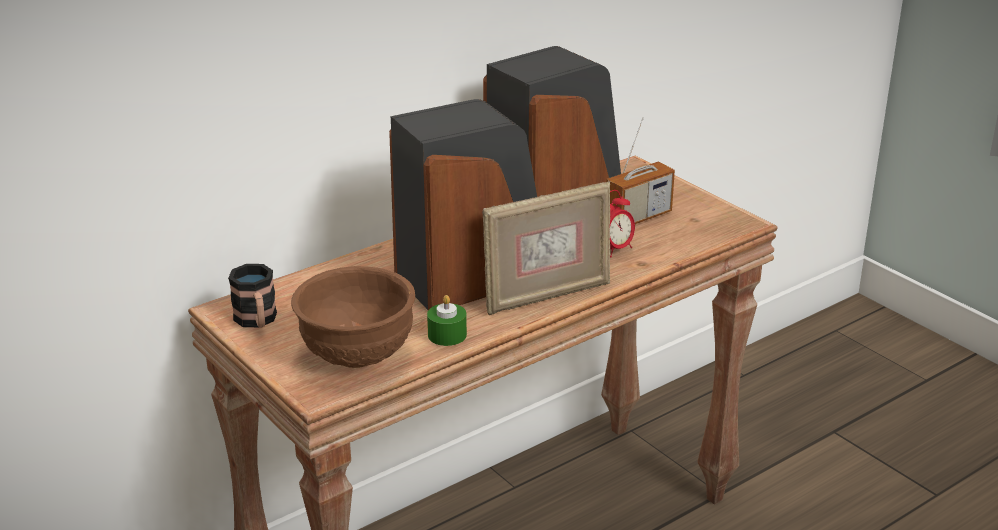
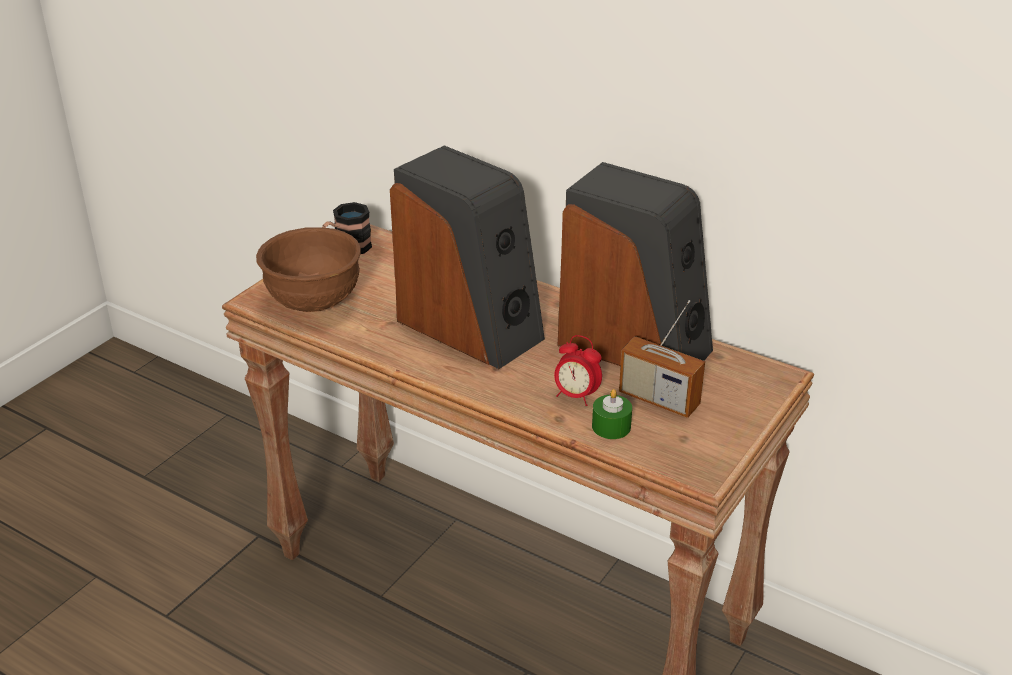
camera: 70 degrees right, 5 degrees up
green candle [427,295,467,346] -> green candle moved to [592,389,632,439]
picture frame [482,181,610,315] -> none

